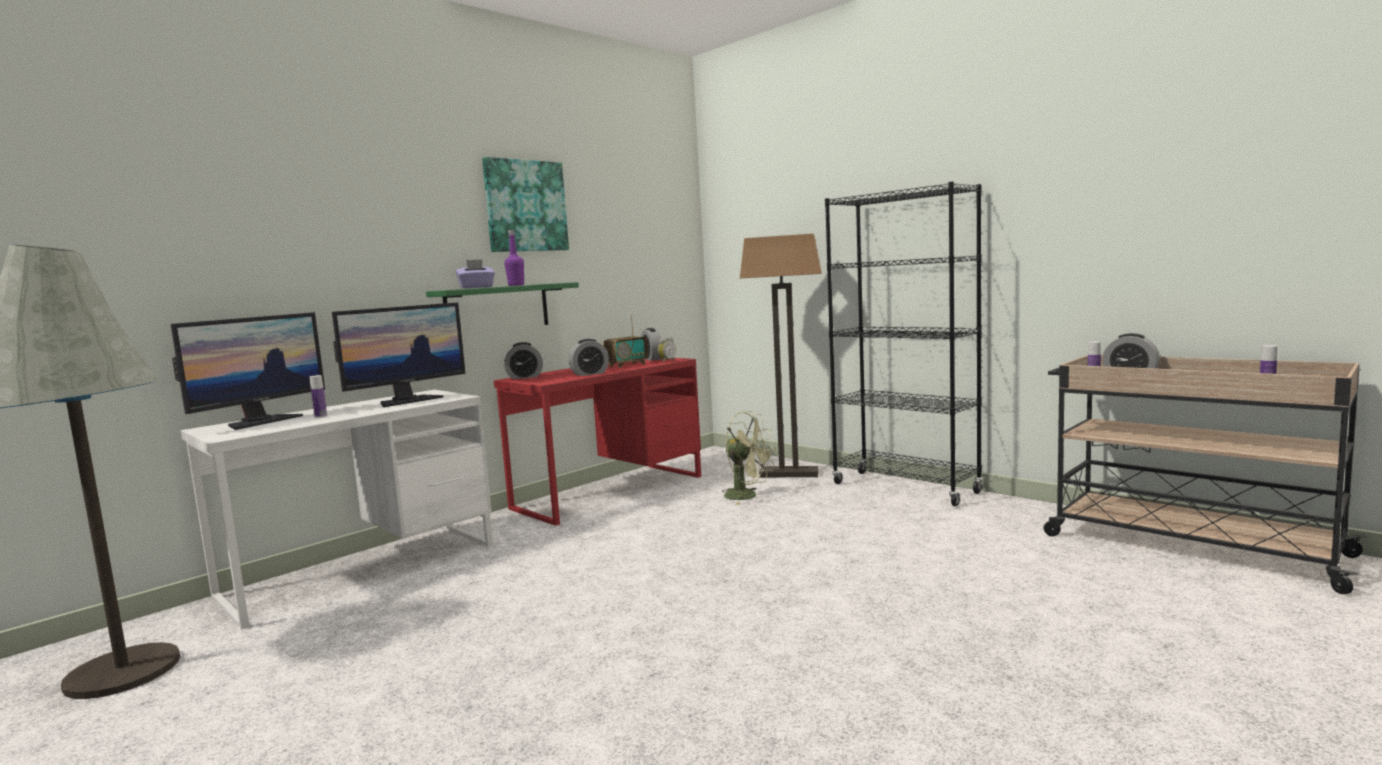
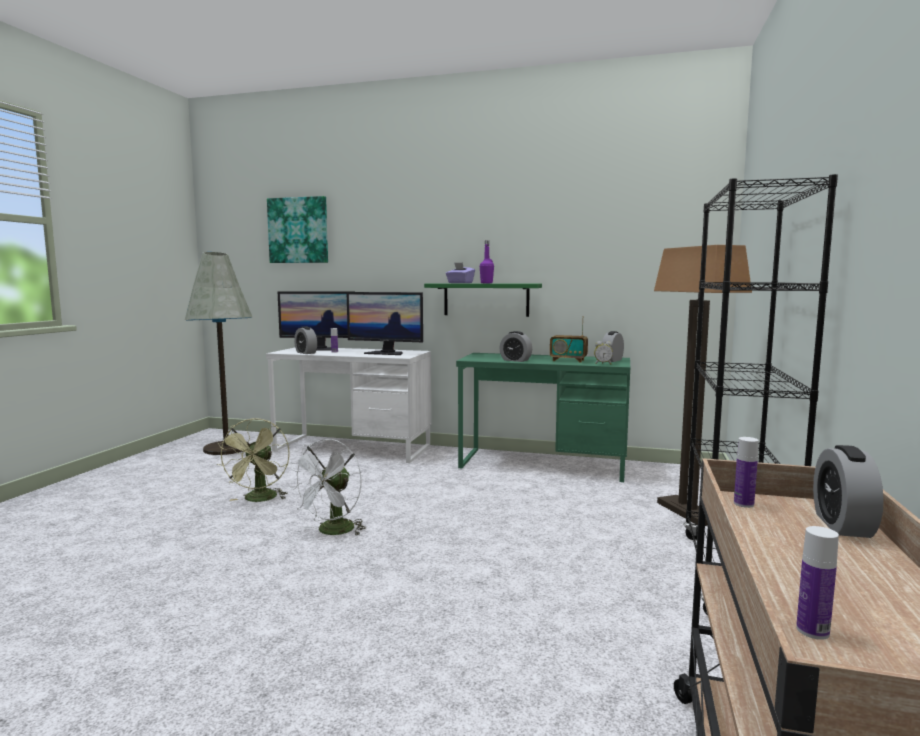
camera: 60 degrees right, 0 degrees up
picture [482,157,569,252] -> picture moved to [267,196,328,263]
red desk [494,358,701,526] -> green desk [456,353,630,482]
alarm clock [504,342,543,379] -> alarm clock moved to [294,326,317,354]
green fan [722,411,776,505] -> green fan moved to [217,418,290,502]
none -> white fan [288,439,366,536]

